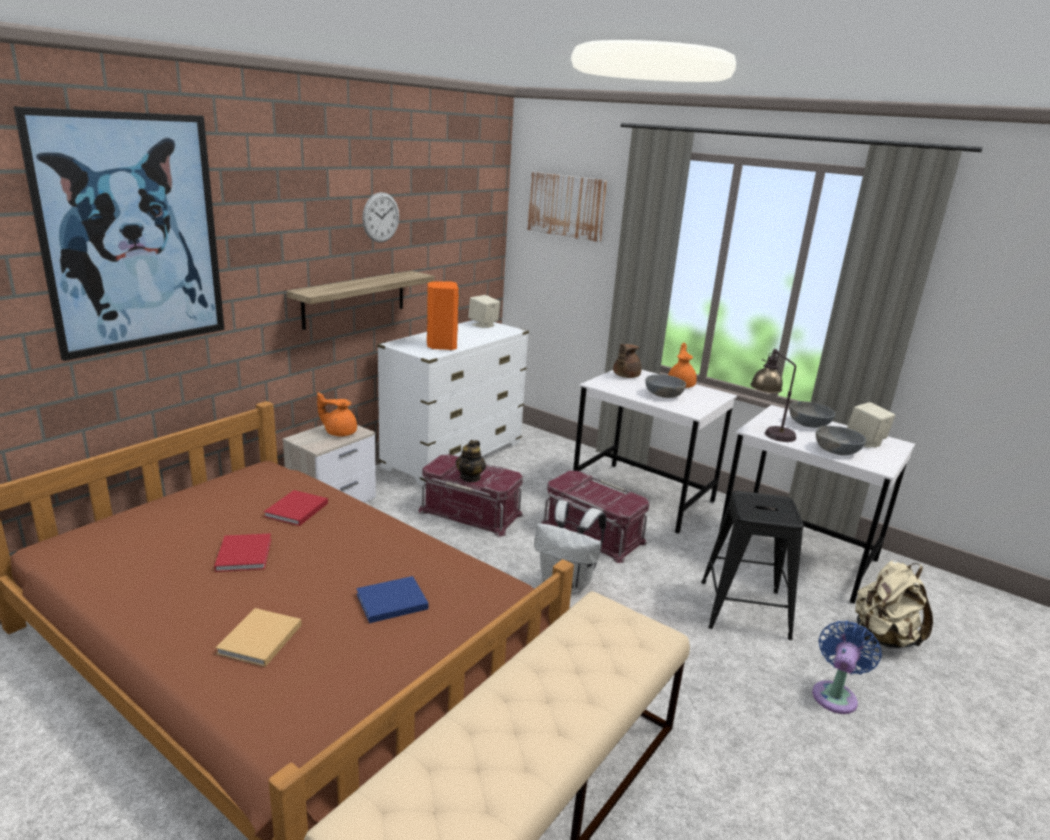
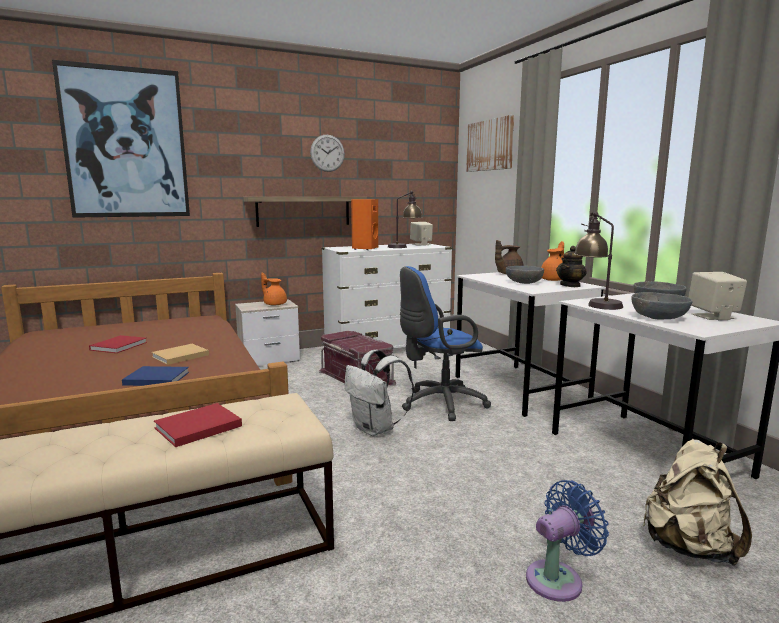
camera: 30 degrees right, 10 degrees down
beige book [216,608,302,667] -> beige book moved to [151,344,209,365]
red book [264,490,328,526] -> red book moved to [154,403,242,447]
teapot [456,440,486,482] -> teapot moved to [556,246,587,287]
red storage box [541,471,649,563] -> blue office chair [400,266,491,421]
black stool [701,491,804,640] -> none
none -> table lamp [388,191,422,248]

